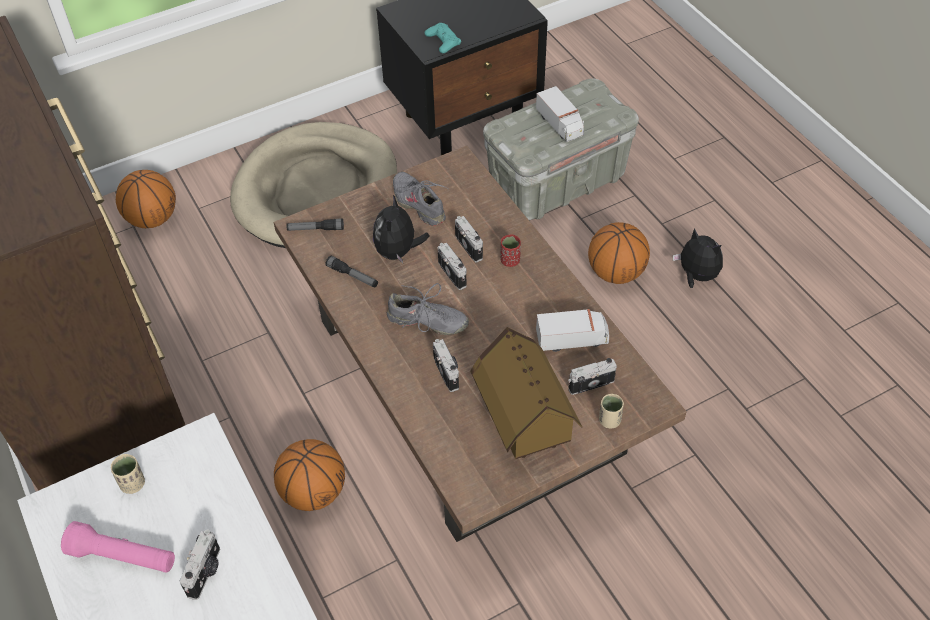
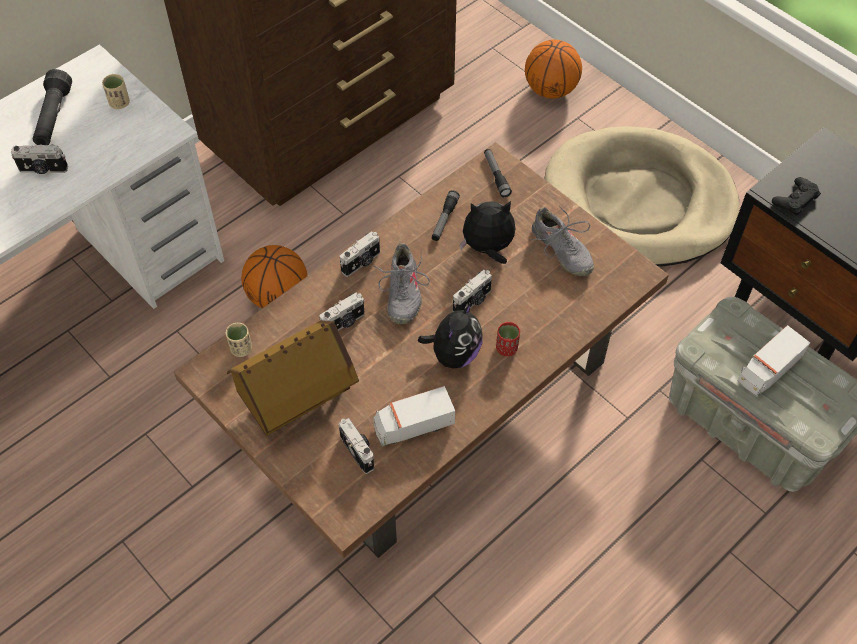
camera: 75 degrees right, 5 degrees up
pink flashlight [61,521,175,573] -> black flashlight [33,69,72,145]
grey shoe [393,172,449,226] -> grey shoe turned 105 degrees clockwise [530,205,594,276]
turquoise game controller [425,23,461,53] -> black game controller [772,177,821,216]
camera [455,216,483,262] -> camera moved to [340,231,380,277]
toy truck [536,309,609,352] -> toy truck turned 90 degrees clockwise [373,386,455,446]
basketball [588,222,650,284] -> none
beige cup [599,394,624,429] -> beige cup moved to [226,323,252,357]
plush toy [673,228,723,288] -> plush toy moved to [418,303,482,368]

